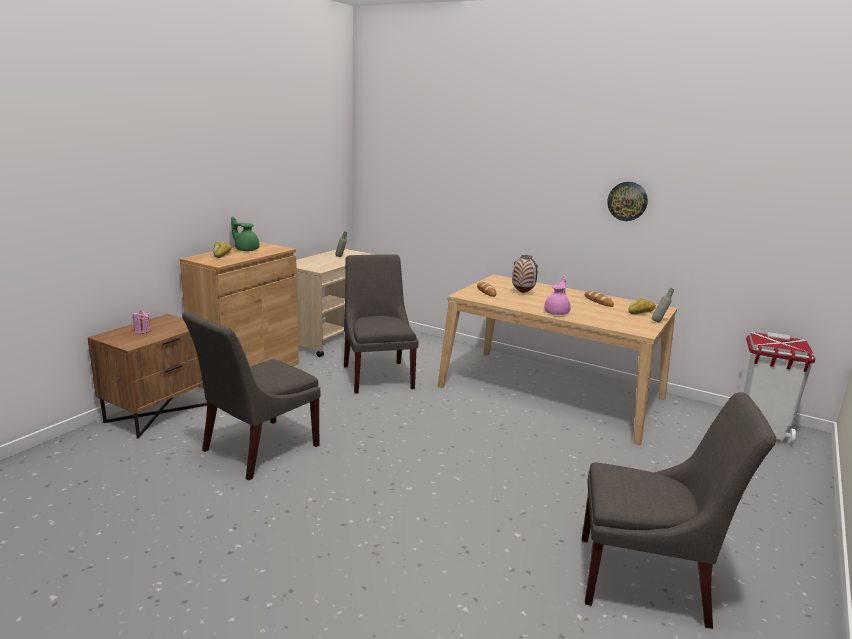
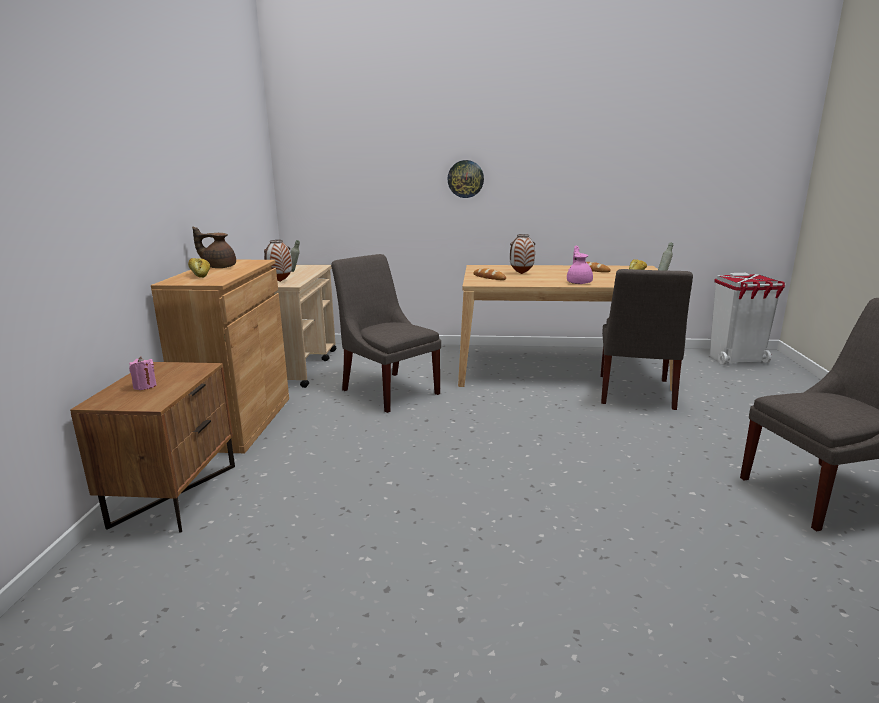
camera: 25 degrees left, 0 degrees up
grey chair [182,311,320,480] -> grey chair moved to [600,269,693,410]
green teapot [231,217,260,251] -> brown teapot [192,227,236,268]
wall clock [607,182,648,221] -> wall clock moved to [447,160,484,198]
none -> vase [264,240,292,282]

